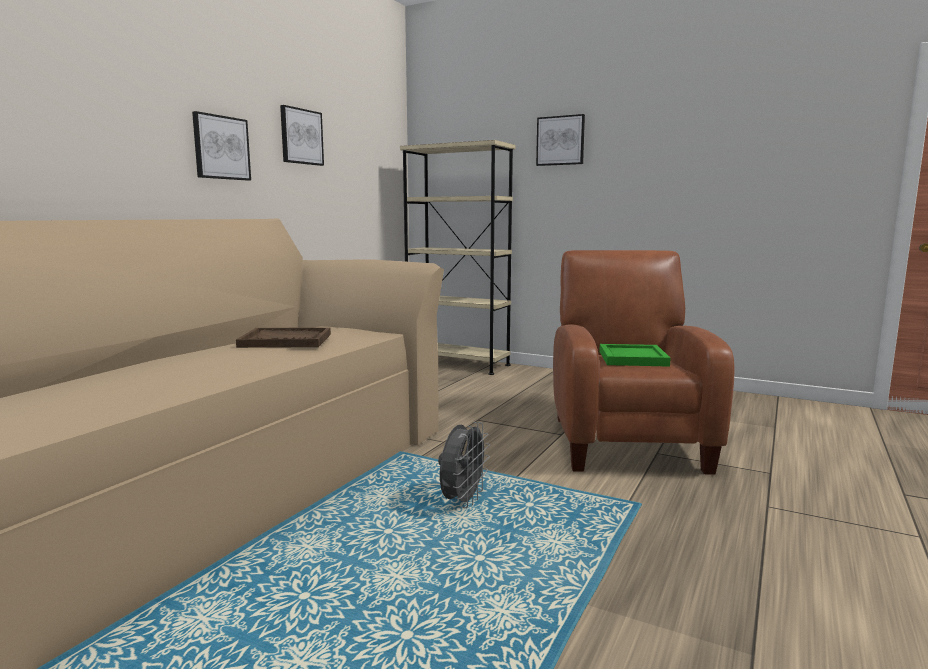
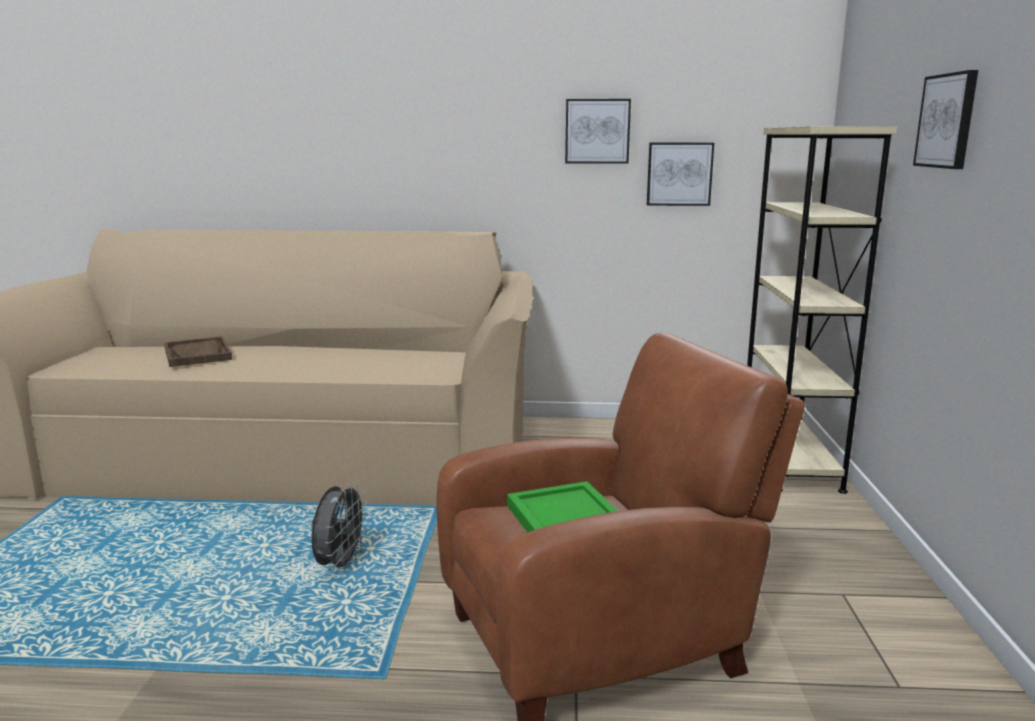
camera: 65 degrees right, 5 degrees up
picture [192,111,251,181] -> picture moved to [647,143,714,206]
brown tray [236,327,331,348] -> brown tray moved to [164,336,232,367]
grey fan [438,422,490,508] -> grey fan turned 75 degrees counterclockwise [311,482,368,573]

